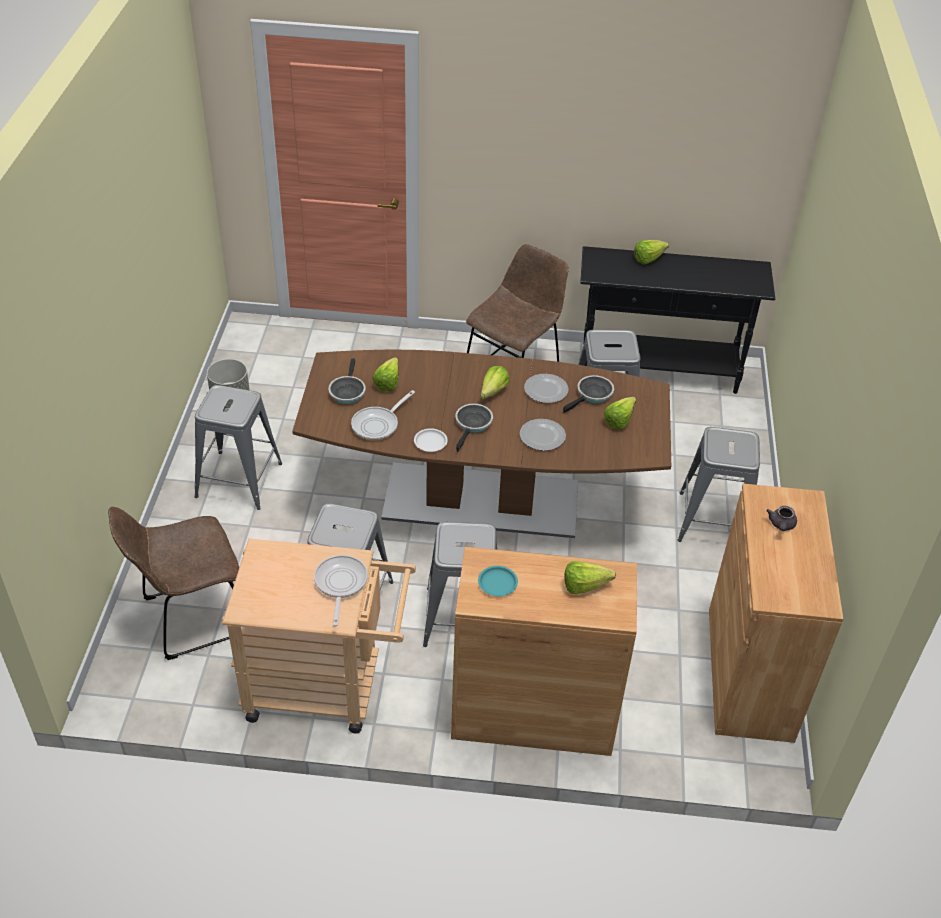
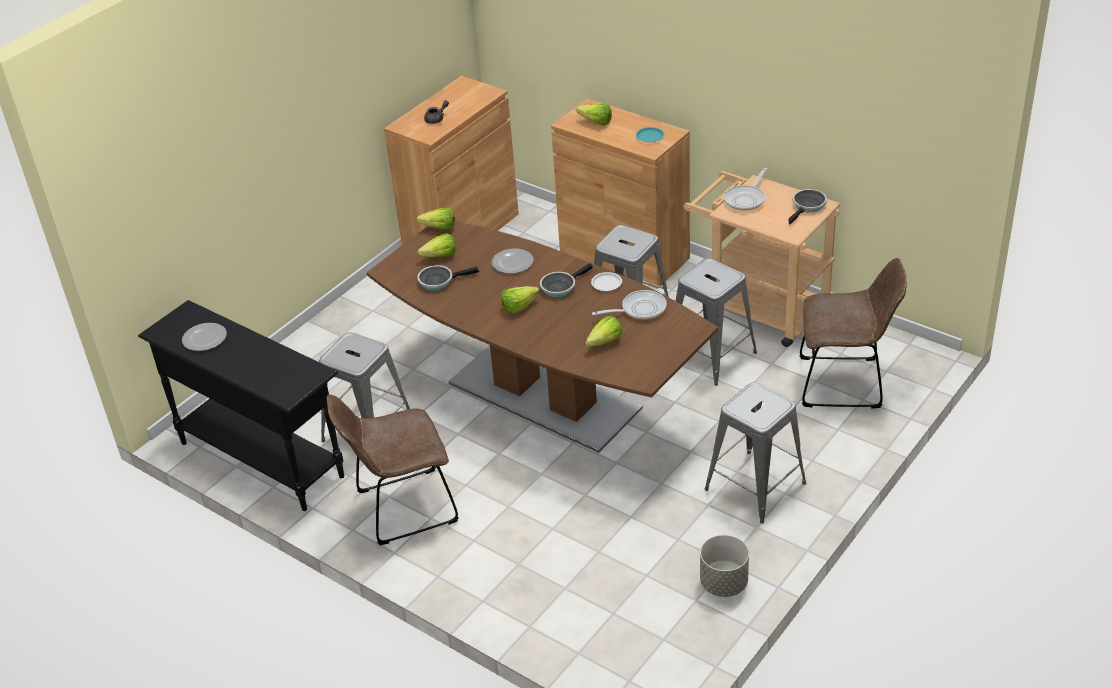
camera: 145 degrees left, 5 degrees down
frying pan [328,359,366,404] -> frying pan moved to [789,189,827,225]
plate [524,374,569,403] -> plate moved to [182,323,227,351]
lettuce [634,240,669,264] -> lettuce moved to [417,208,455,230]
grey stool [678,427,760,542] -> none

